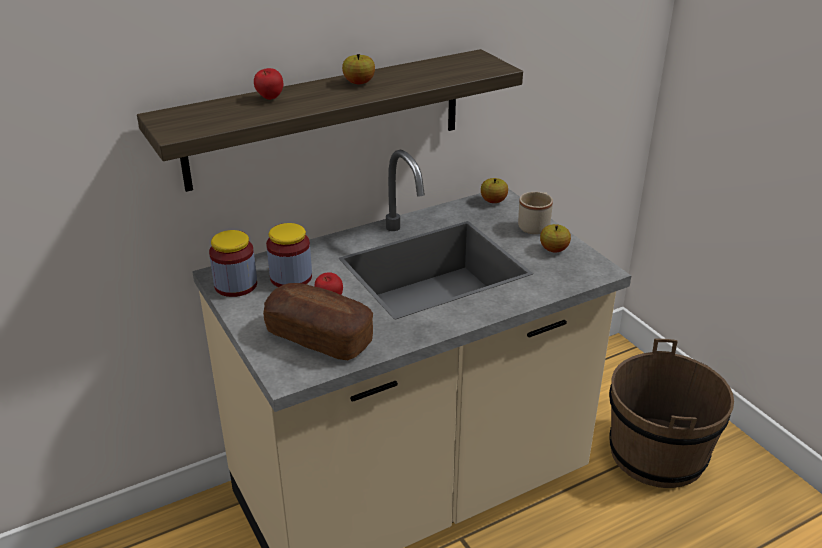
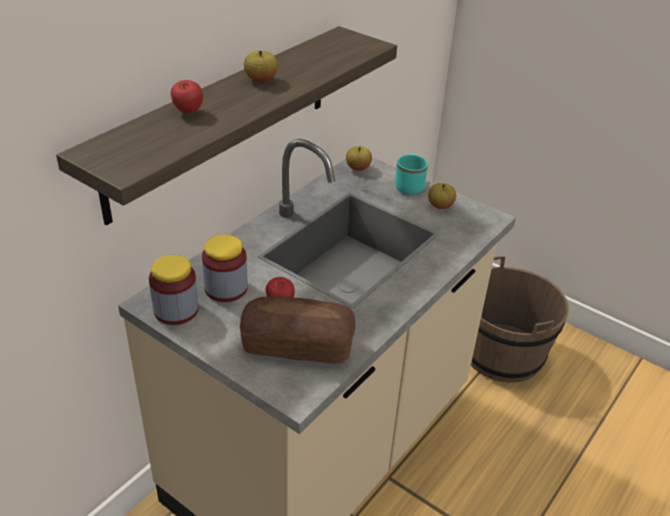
camera: 25 degrees left, 5 degrees up
beige mug [518,192,553,234] -> turquoise mug [395,153,428,195]

